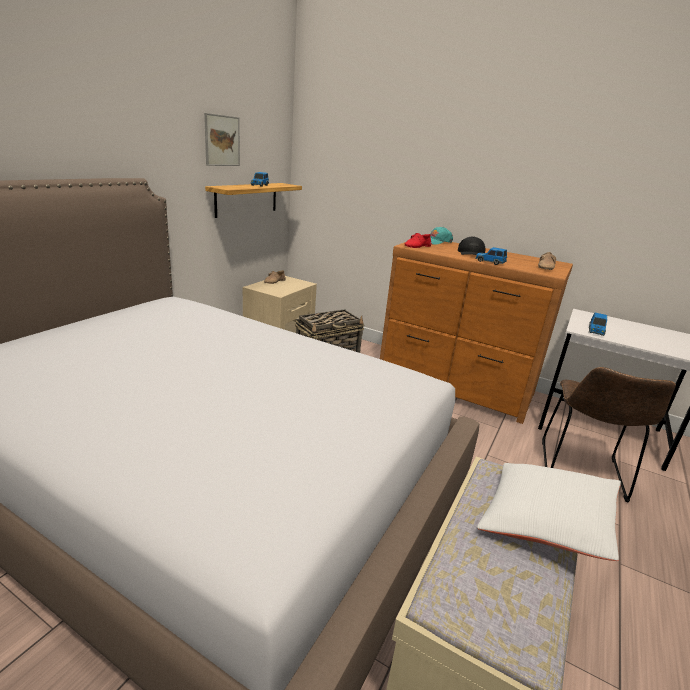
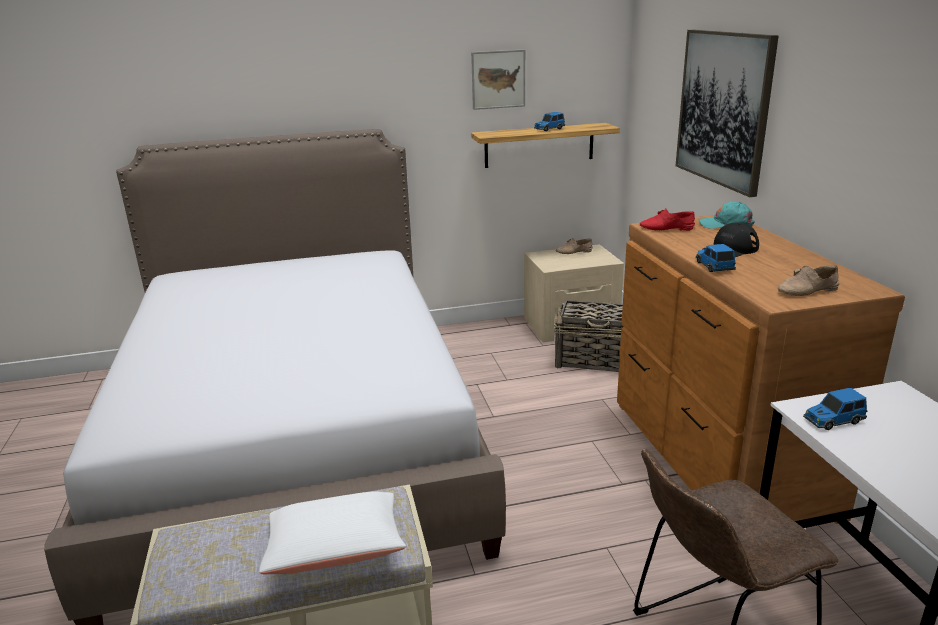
camera: 50 degrees right, 0 degrees up
none -> picture [675,30,779,197]

